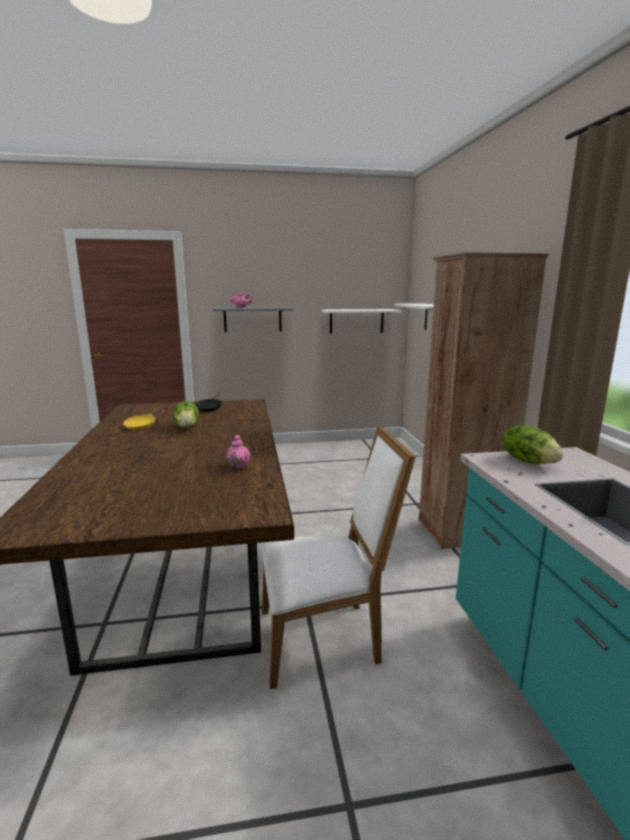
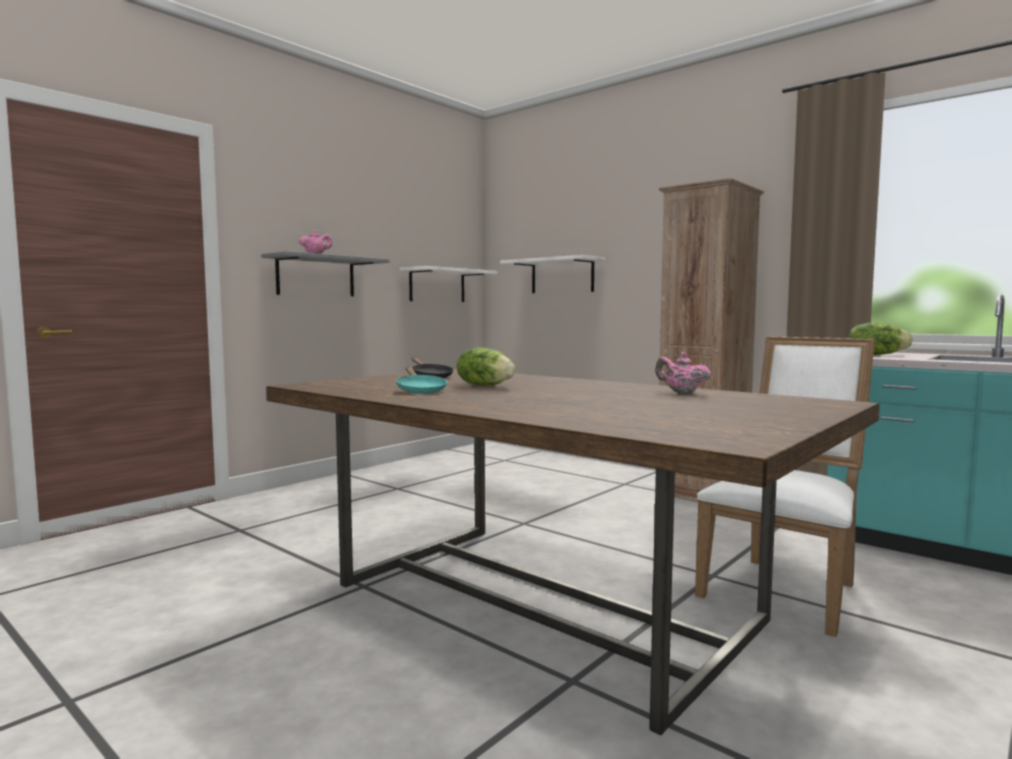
camera: 40 degrees left, 10 degrees down
yellow frying pan [123,406,163,430] -> turquoise frying pan [396,366,447,394]

